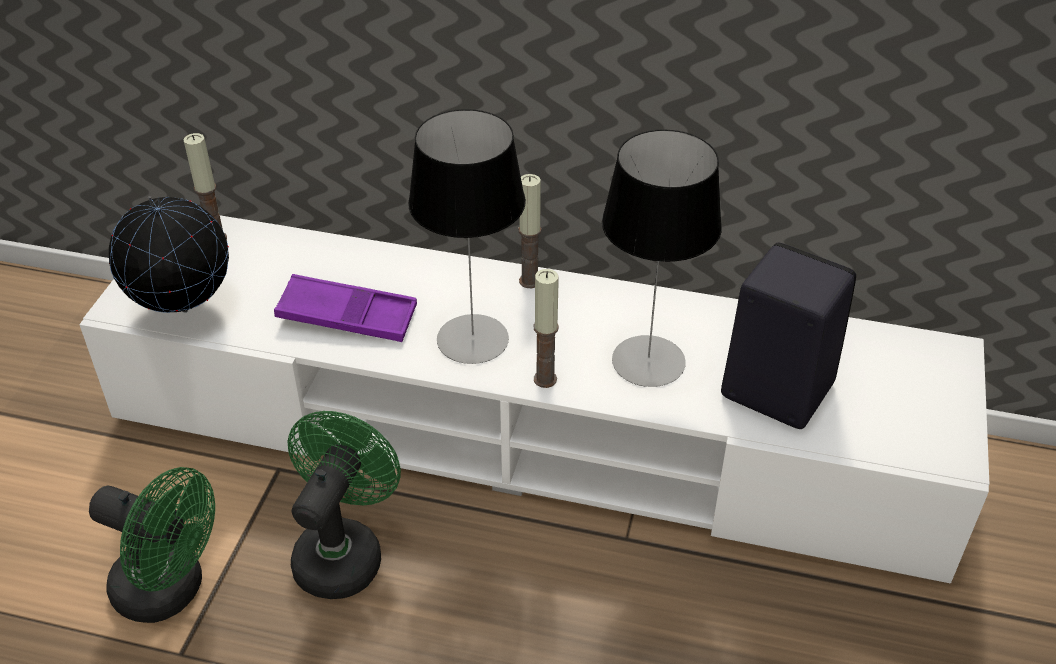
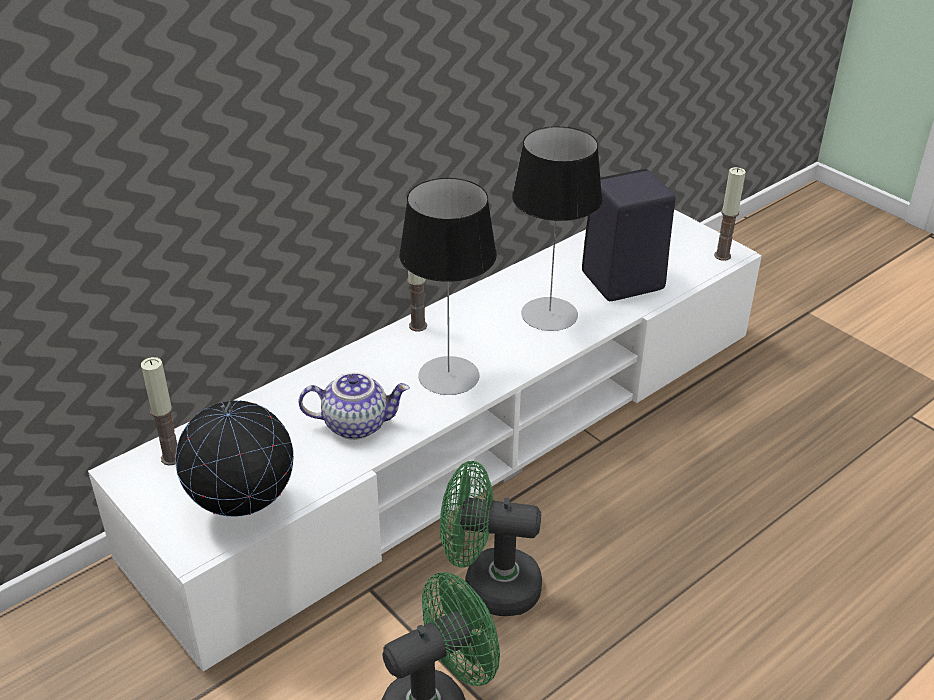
camera: 55 degrees left, 5 degrees down
purple tray [274,274,417,342] -> teapot [298,372,410,440]
green fan [287,411,401,599] -> green fan turned 45 degrees counterclockwise [440,461,542,616]
candle [534,269,559,388] -> candle moved to [714,167,746,261]

